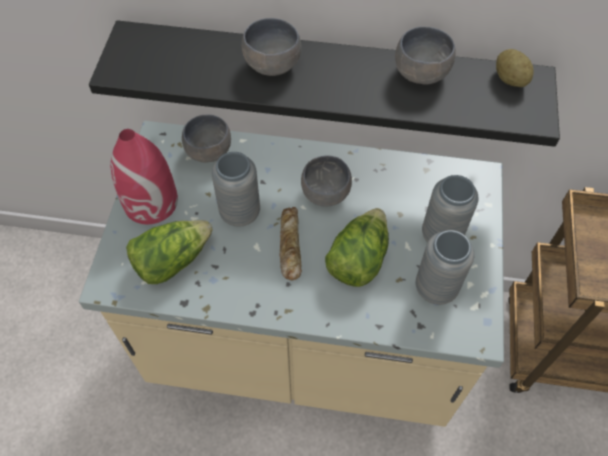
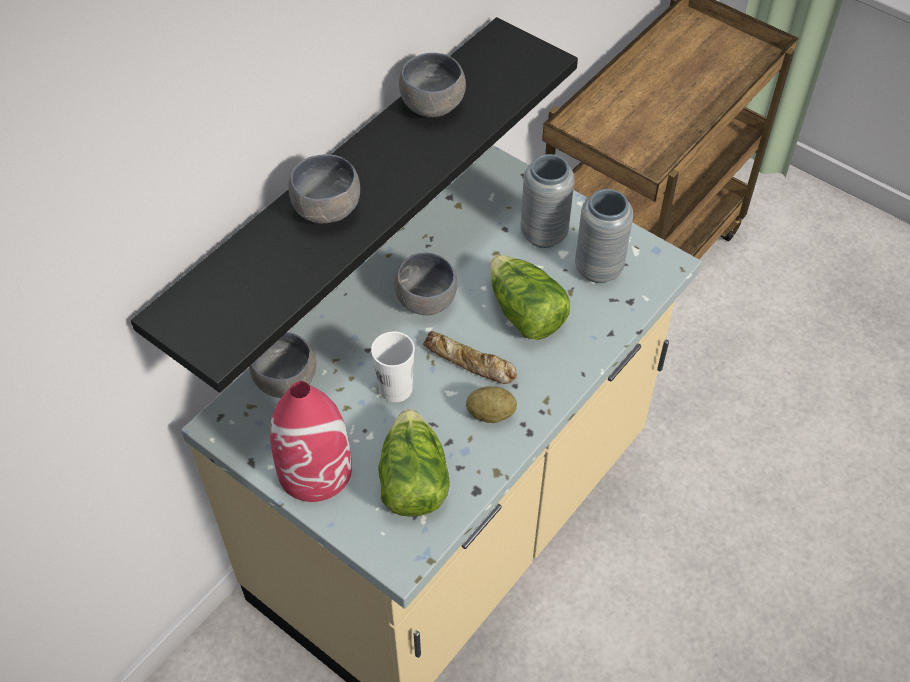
camera: 60 degrees left, 5 degrees down
grey vase [212,152,260,227] -> white cup [371,332,415,402]
potato [496,49,534,87] -> potato moved to [466,386,517,423]

